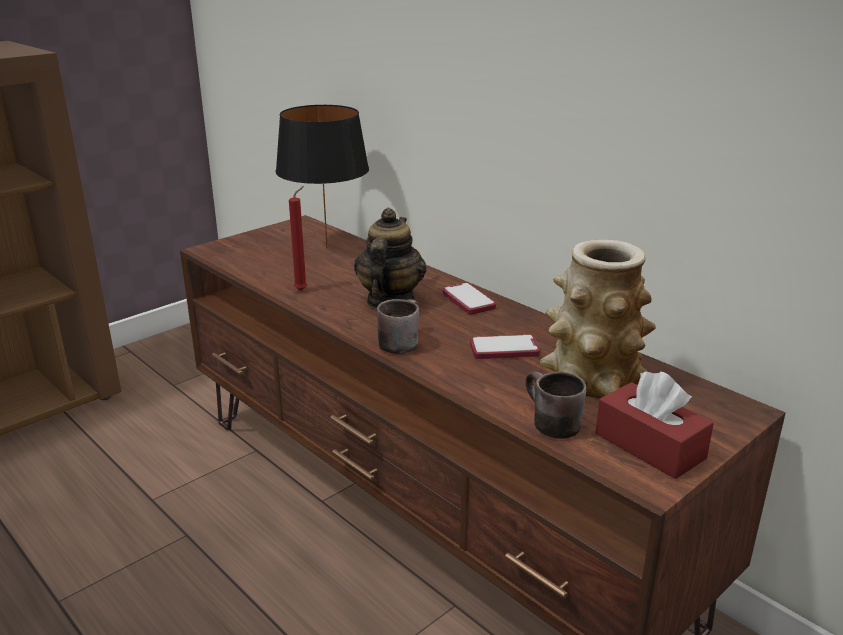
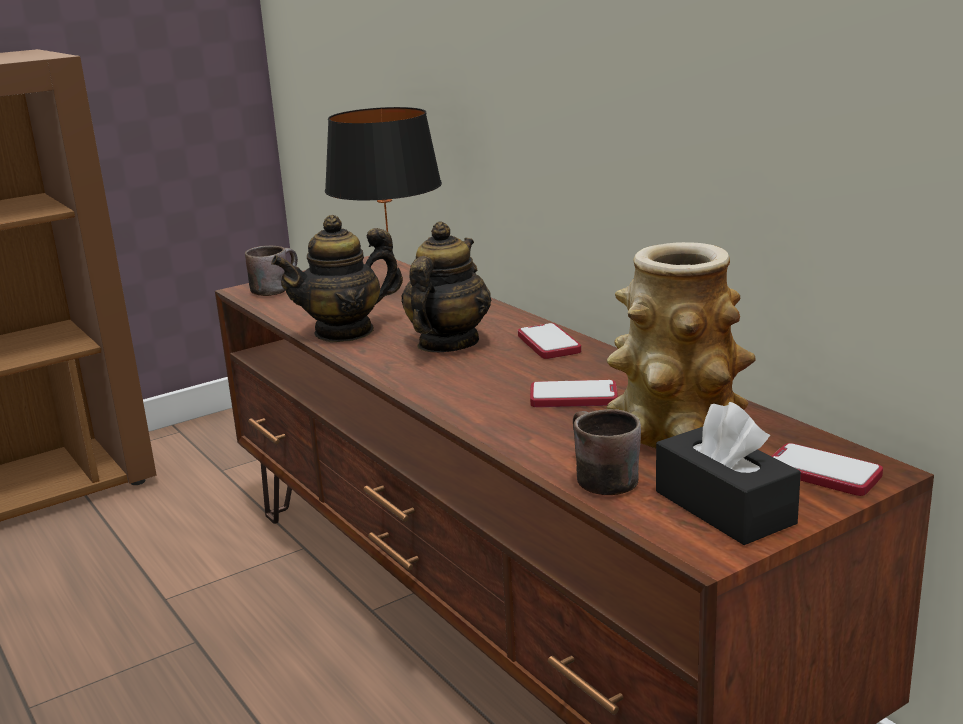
camera: 10 degrees right, 5 degrees down
red candle [289,186,307,291] -> teapot [271,215,403,342]
brown mug [377,299,419,354] -> brown mug moved to [245,246,298,296]
red tissue box [596,371,714,479] -> black tissue box [656,402,801,545]
none -> phone [771,443,883,496]

